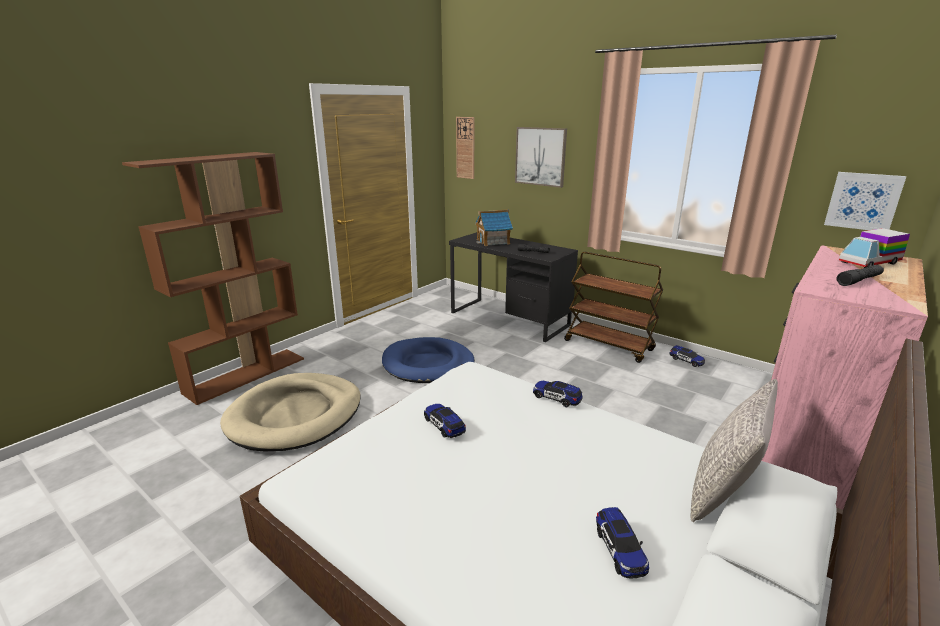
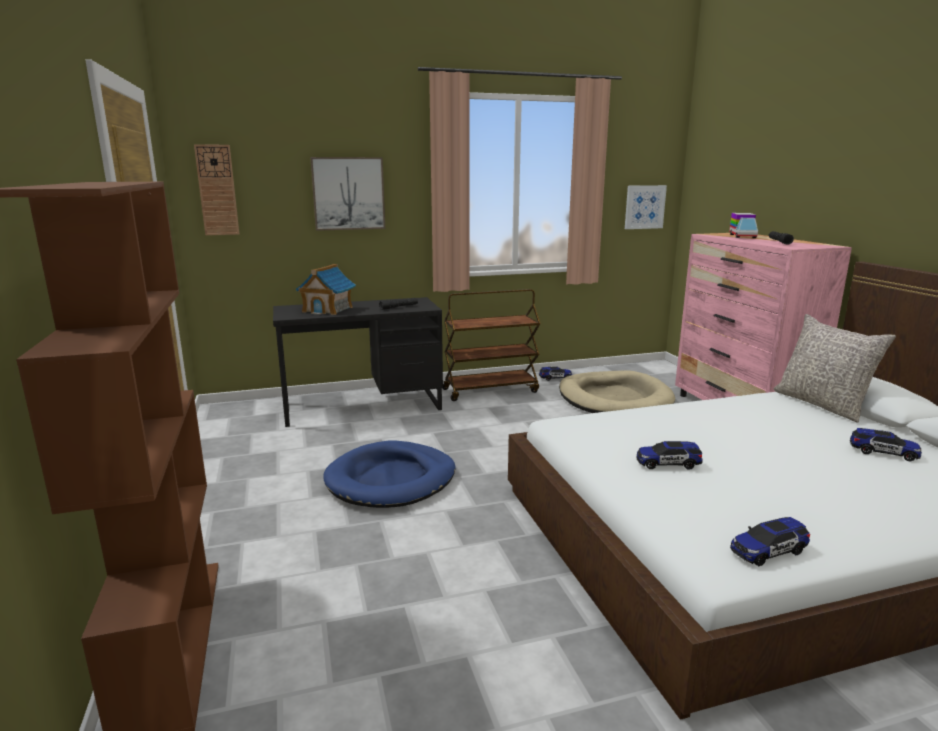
camera: 55 degrees left, 5 degrees down
beige dog bed [220,373,361,451] -> beige dog bed moved to [559,370,675,413]
toy car [533,381,583,407] -> toy car moved to [730,517,810,566]

